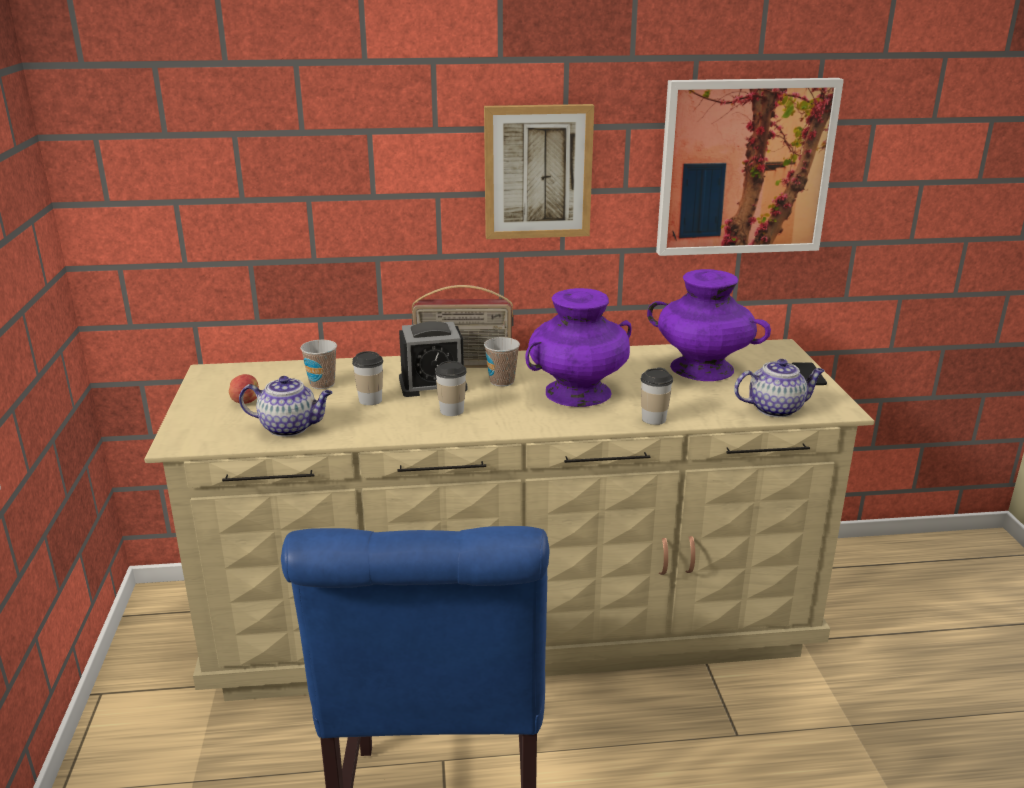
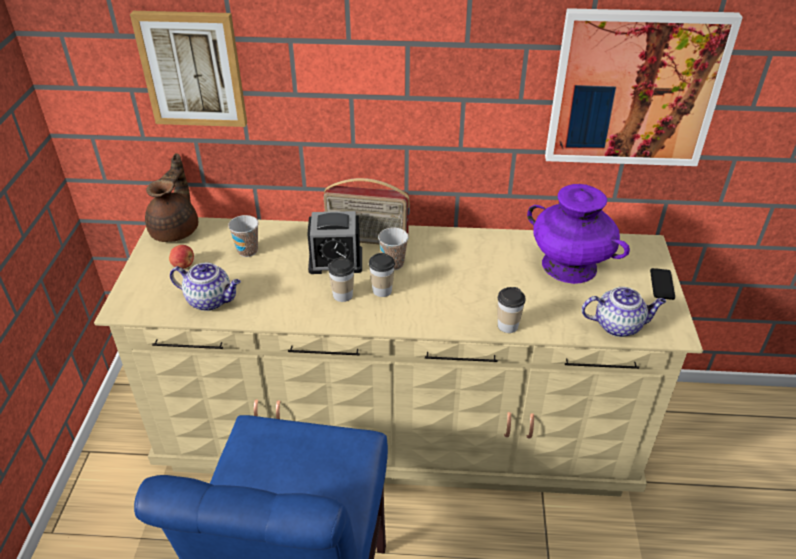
camera: 10 degrees right, 15 degrees up
cup [352,351,383,405] -> cup moved to [369,253,395,297]
picture [484,104,594,239] -> picture moved to [130,11,247,127]
purple vase [525,288,631,407] -> none
none -> brown teapot [145,153,198,242]

